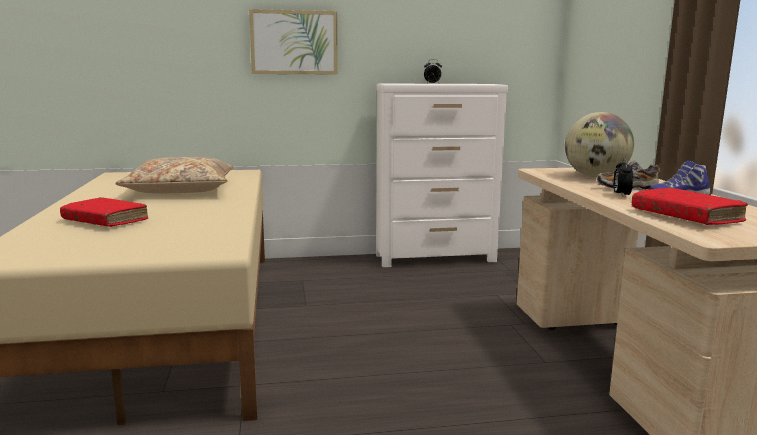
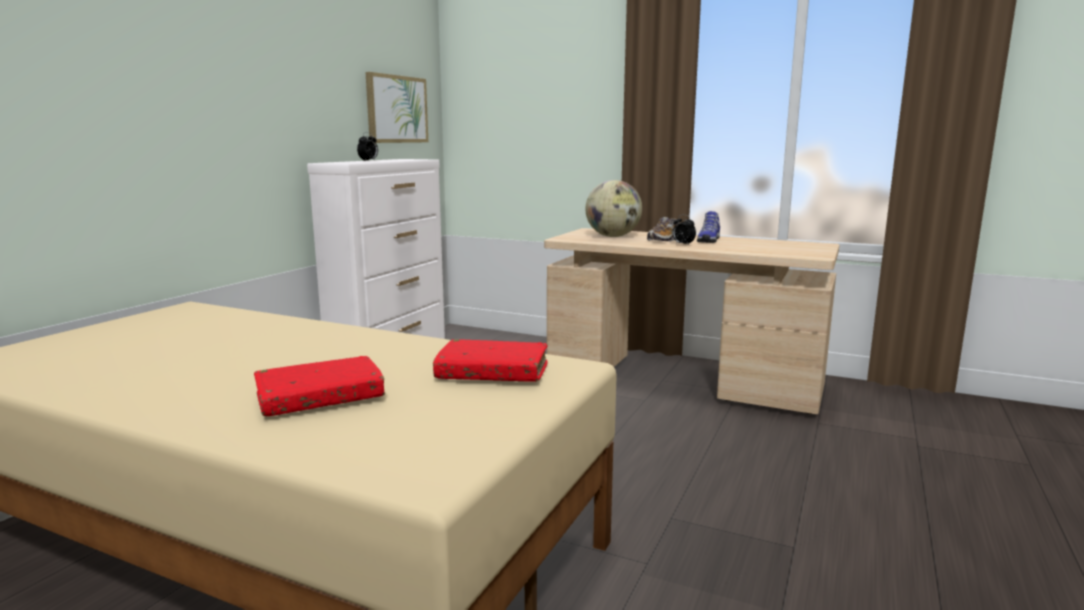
camera: 55 degrees left, 0 degrees up
beige pillow [116,157,234,193] -> none
picture [249,9,338,75] -> picture moved to [366,72,428,143]
red book [632,187,748,225] -> red book moved to [433,339,548,382]

